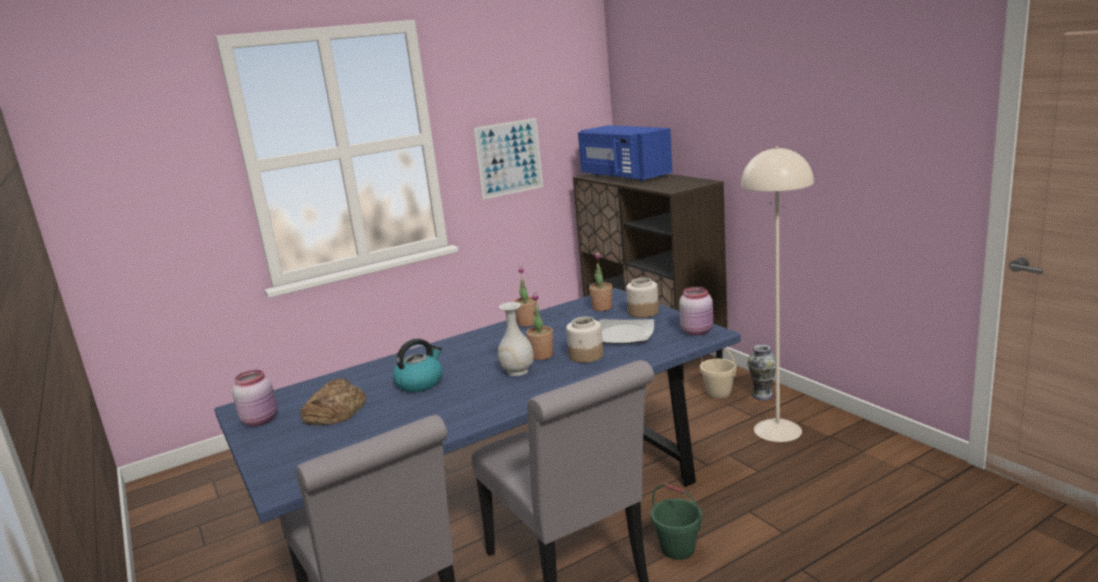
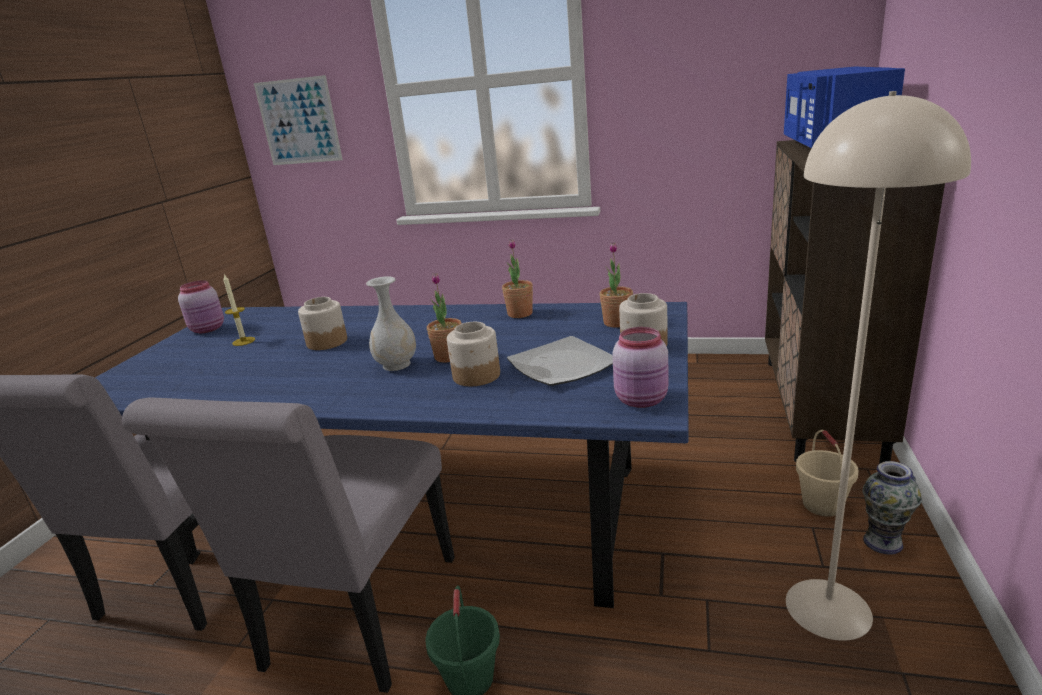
camera: 45 degrees right, 5 degrees up
bread [300,378,366,425] -> candle [223,274,255,346]
kettle [393,338,443,392] -> jar [298,297,347,350]
picture [473,118,543,200] -> picture moved to [254,75,343,165]

